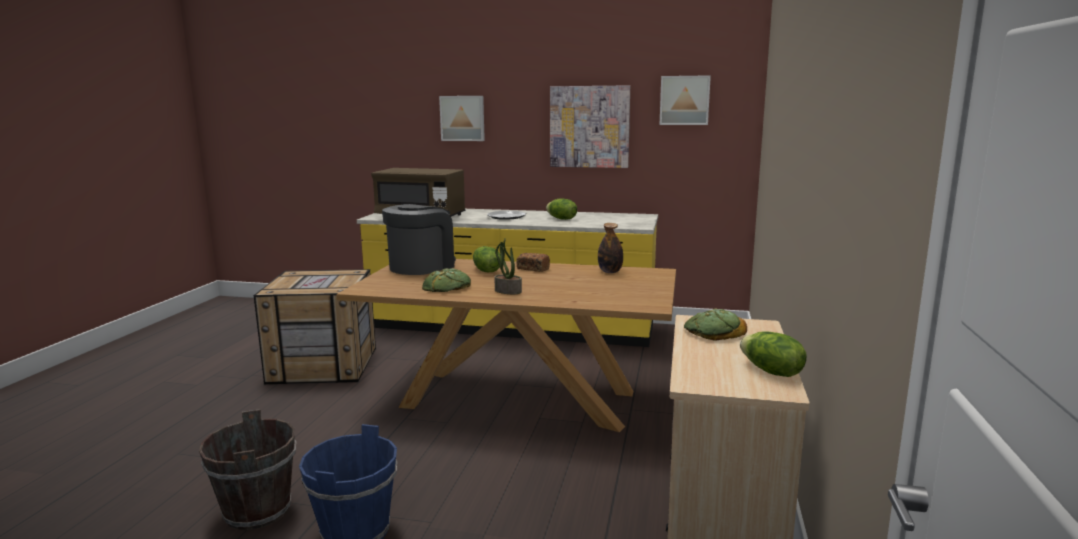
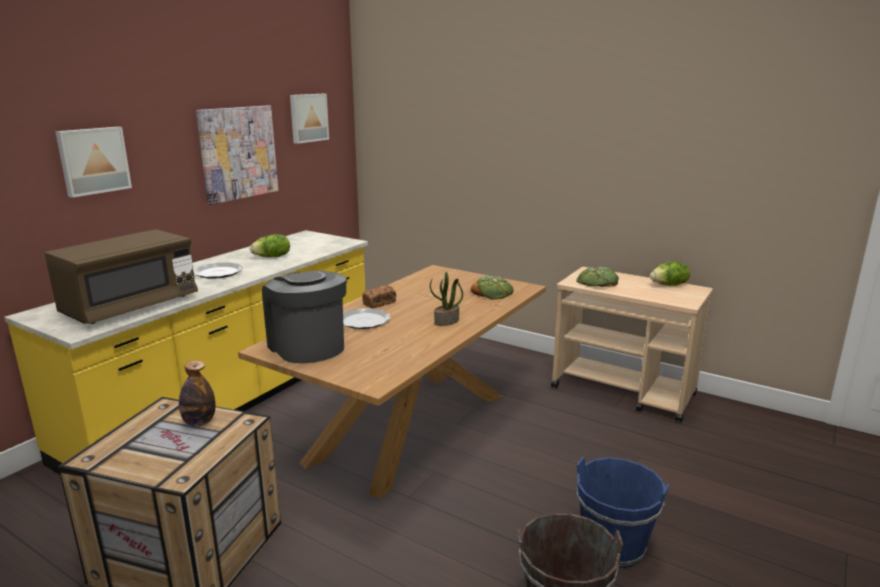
camera: 70 degrees left, 5 degrees up
bread [422,268,471,292] -> bread moved to [471,276,514,300]
lettuce [473,246,502,272] -> plate [343,308,390,329]
bottle [598,223,623,273] -> bottle moved to [179,360,216,426]

